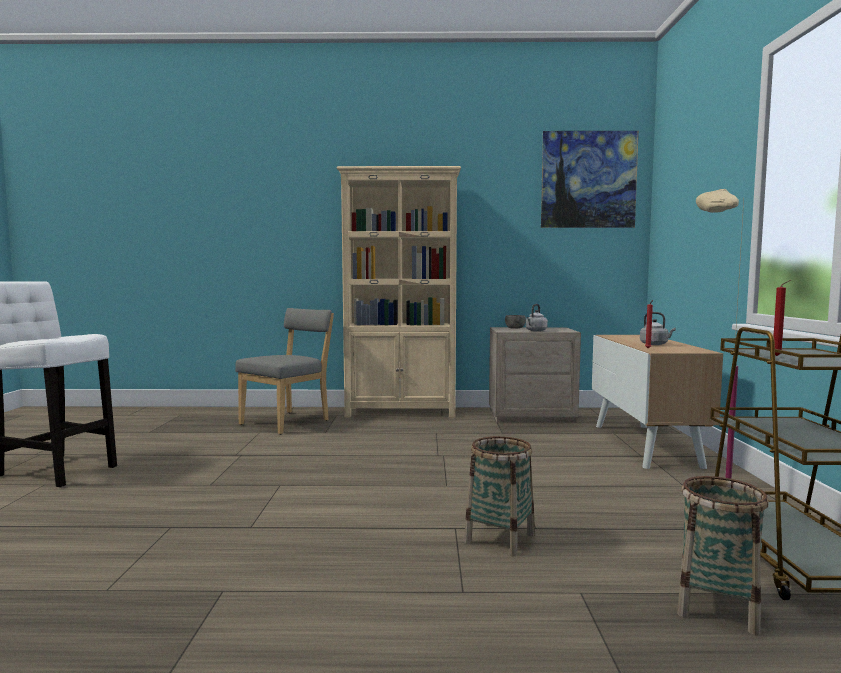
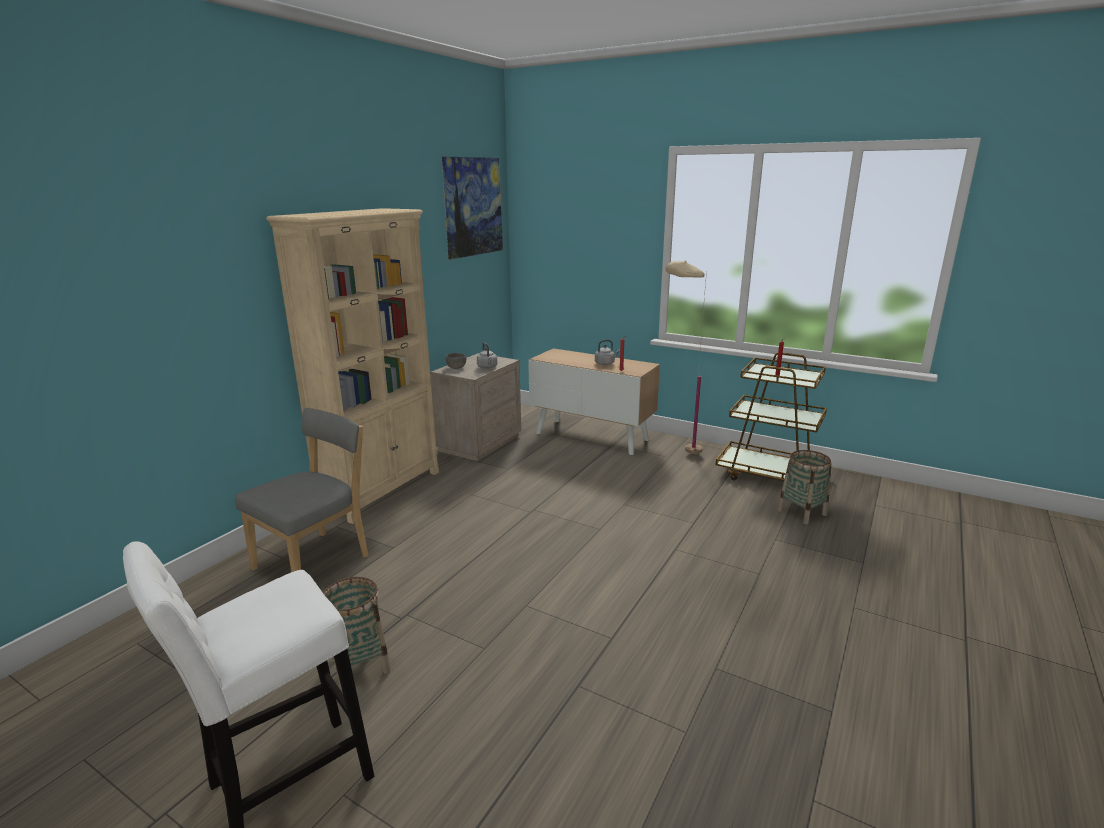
camera: 60 degrees left, 15 degrees up
grey chair [235,308,334,435] -> grey chair turned 60 degrees clockwise [235,408,369,572]
basket [464,436,535,557] -> basket moved to [323,577,391,690]

